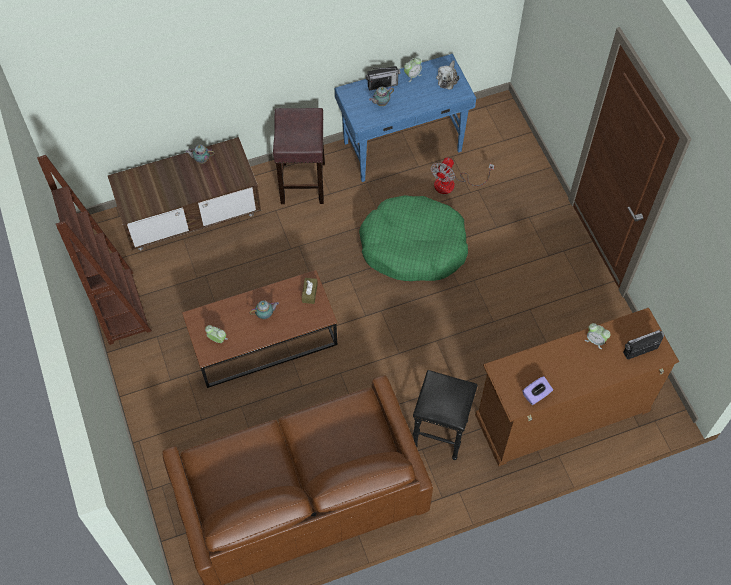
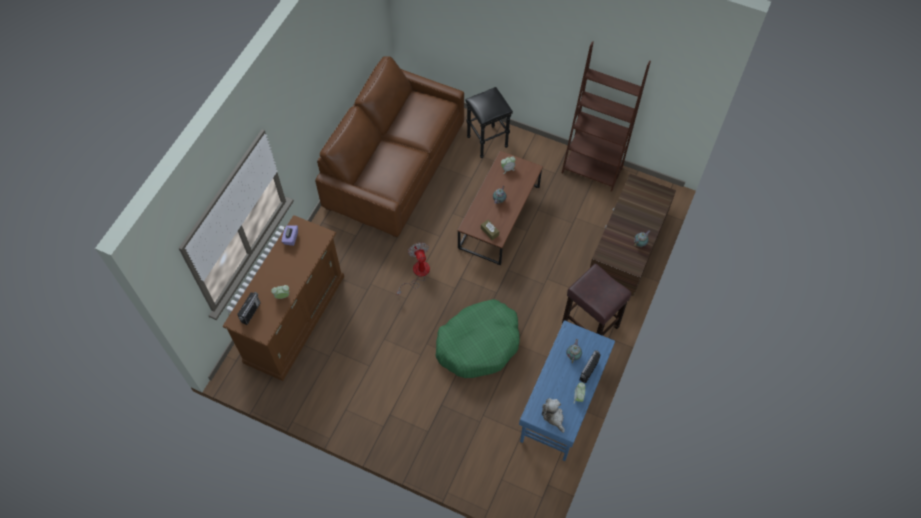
camera: 135 degrees right, 0 degrees up
black stool [413,370,478,460] -> black stool moved to [465,87,513,158]
fan [431,157,495,194] -> fan moved to [397,242,430,295]

